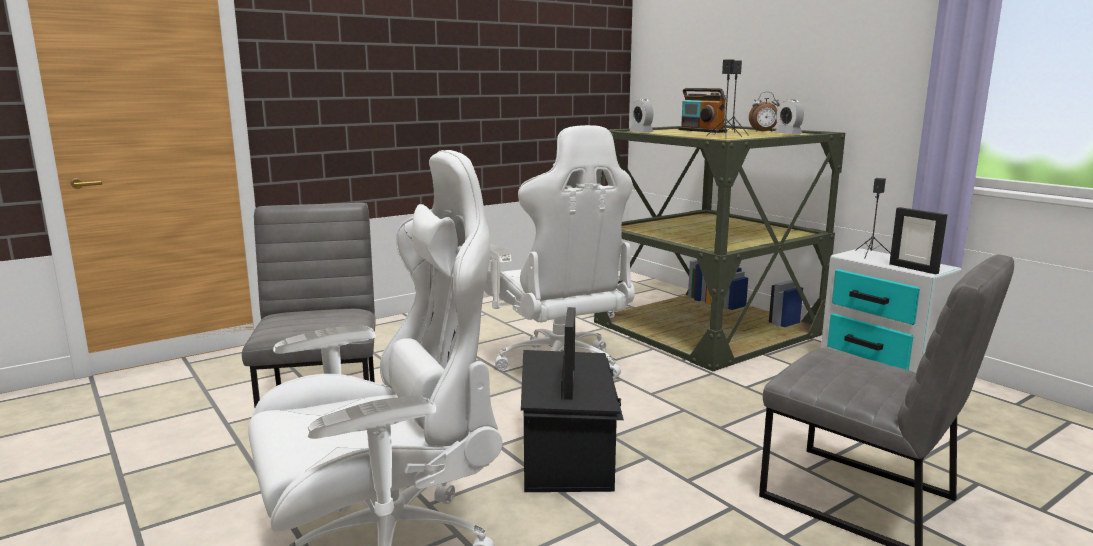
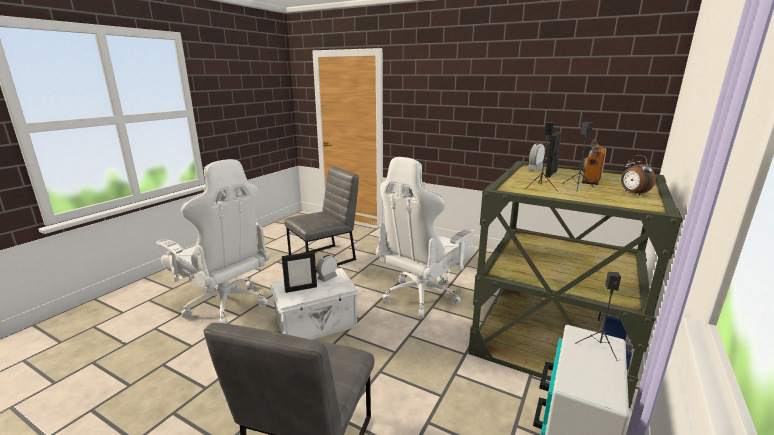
camera: 65 degrees right, 5 degrees up
black storage box [521,350,624,492] -> white storage box [270,268,360,340]
alarm clock [775,99,804,134] -> alarm clock moved to [317,255,337,282]
picture frame [889,207,947,274] -> picture frame moved to [545,131,561,178]

